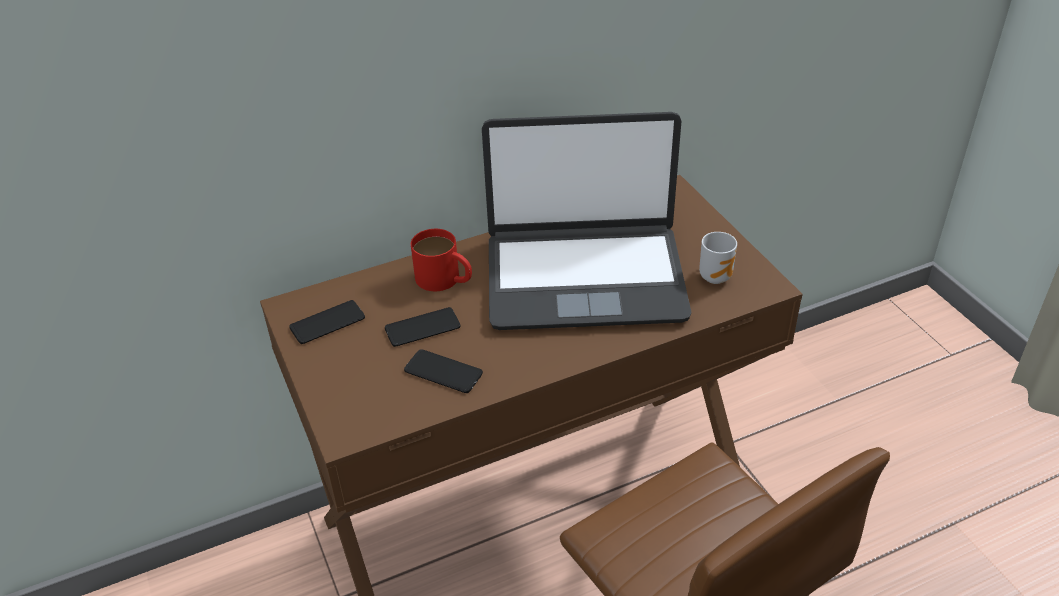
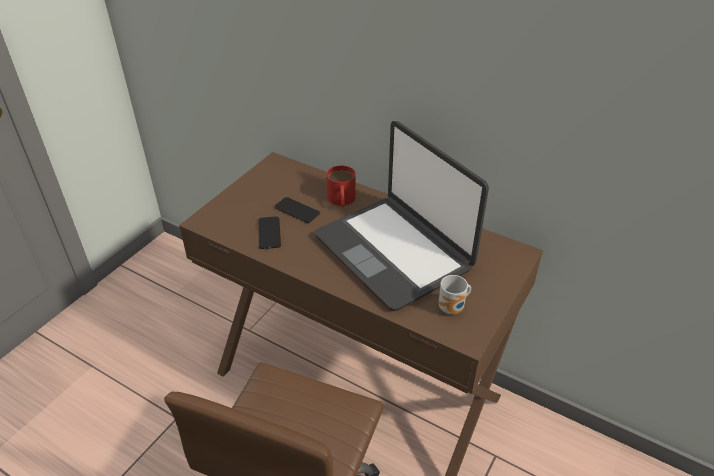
camera: 55 degrees right, 0 degrees up
phone [289,300,365,344] -> none

